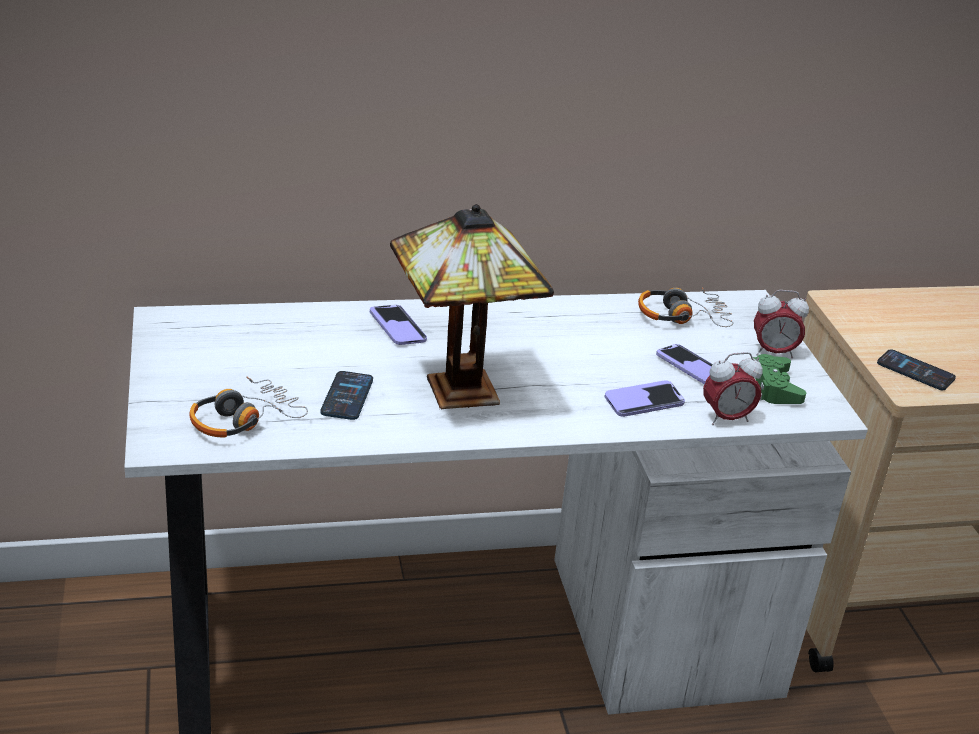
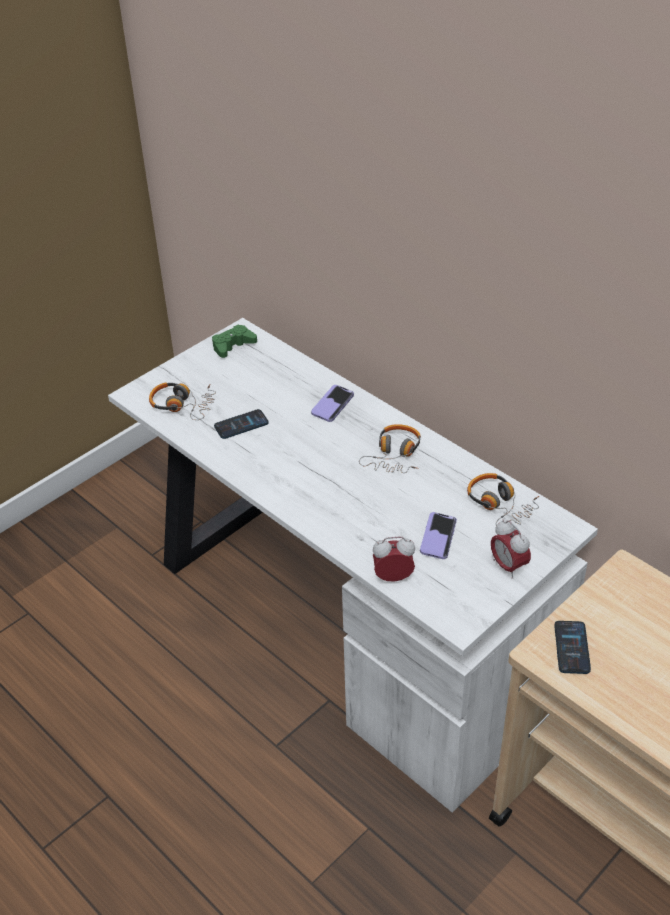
camera: 60 degrees right, 10 degrees up
table lamp [390,204,554,409] -> none
phone [605,380,685,417] -> none
alarm clock [703,352,763,425] -> alarm clock turned 135 degrees clockwise [373,537,415,582]
green game controller [753,354,806,404] -> green game controller moved to [212,325,257,358]
none -> headphones [359,424,421,473]

